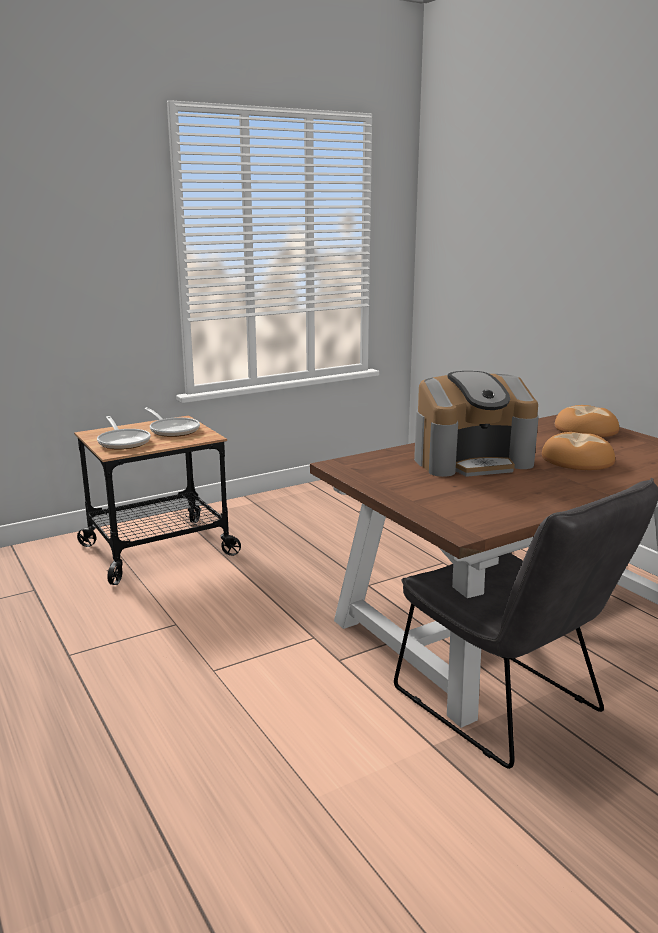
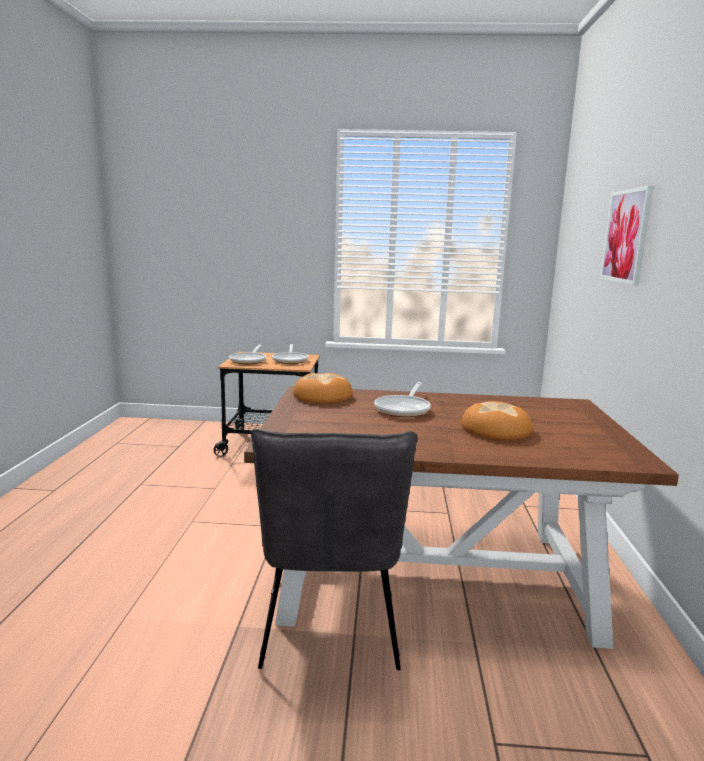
camera: 35 degrees right, 5 degrees down
coffee machine [414,371,539,477] -> frying pan [374,382,431,417]
bread [555,405,619,437] -> bread moved to [293,373,353,403]
none -> picture [600,185,653,286]

